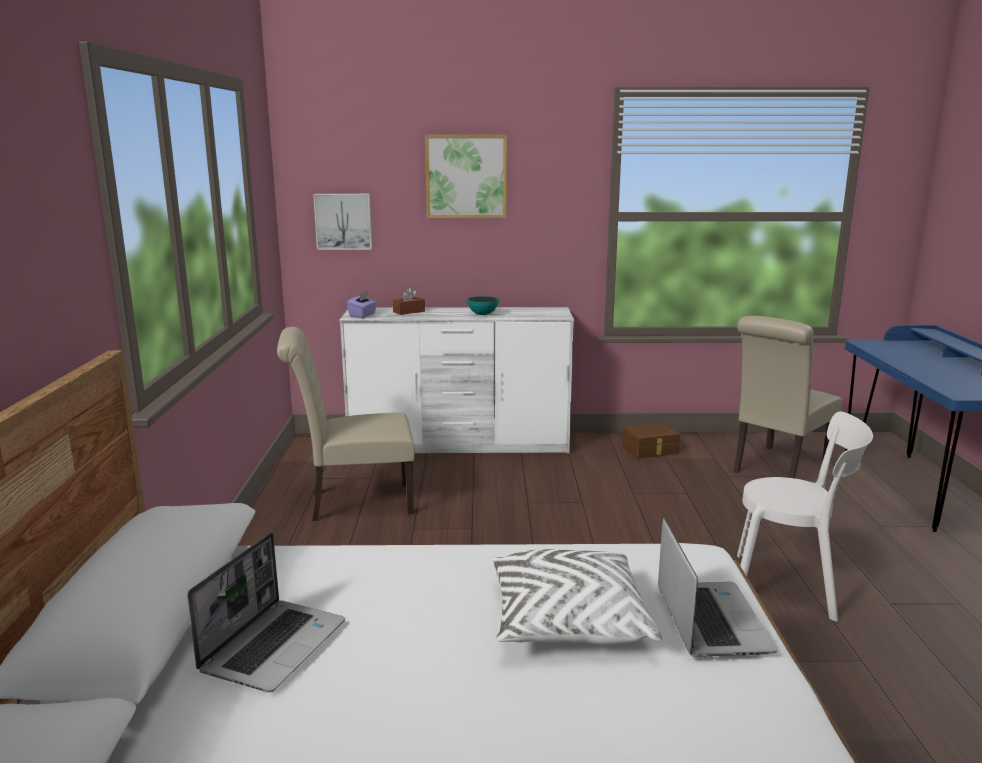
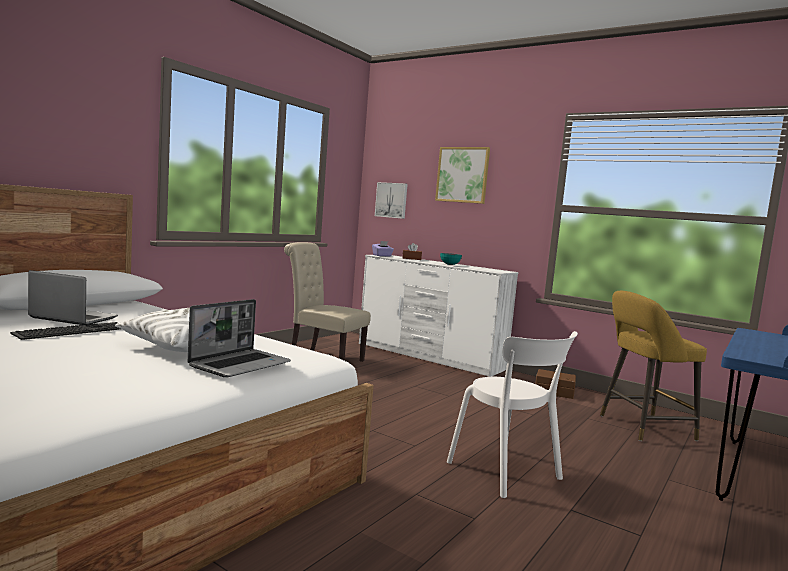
camera: 35 degrees right, 10 degrees down
laptop [187,533,345,692] -> laptop turned 135 degrees counterclockwise [28,270,118,325]
beige chair [734,316,842,479] -> yellow stool [600,291,707,441]
none -> keyboard [10,322,120,340]

